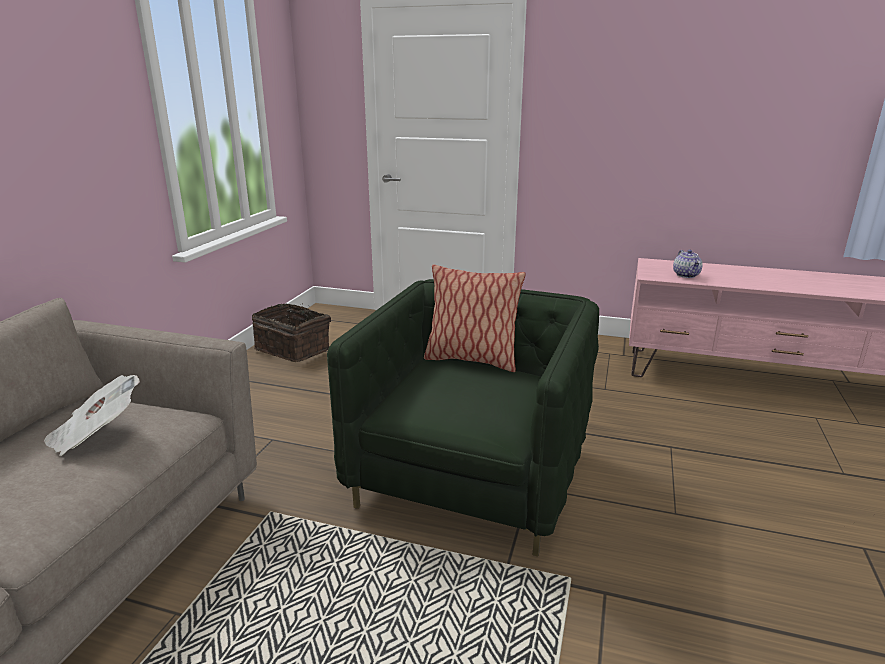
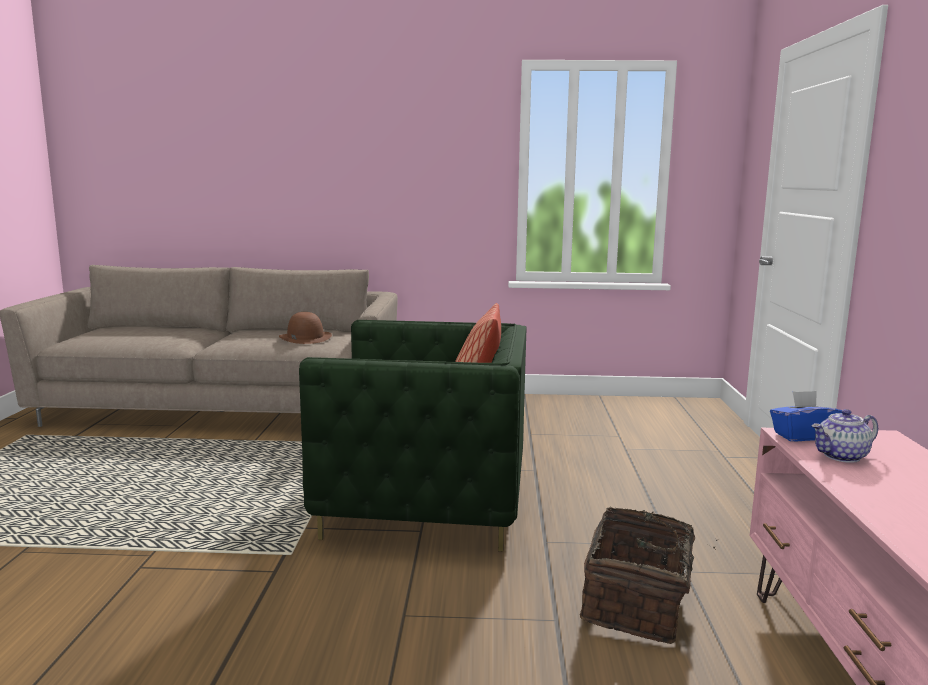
camera: 75 degrees right, 10 degrees down
newspaper [44,375,140,456] -> brown hat [279,312,332,344]
basket [252,304,331,362] -> basket moved to [580,506,717,644]
none -> blue tissue box [770,391,842,441]

